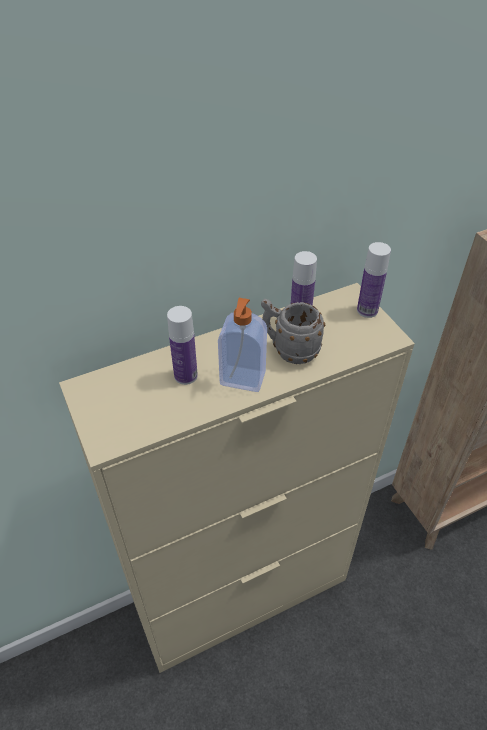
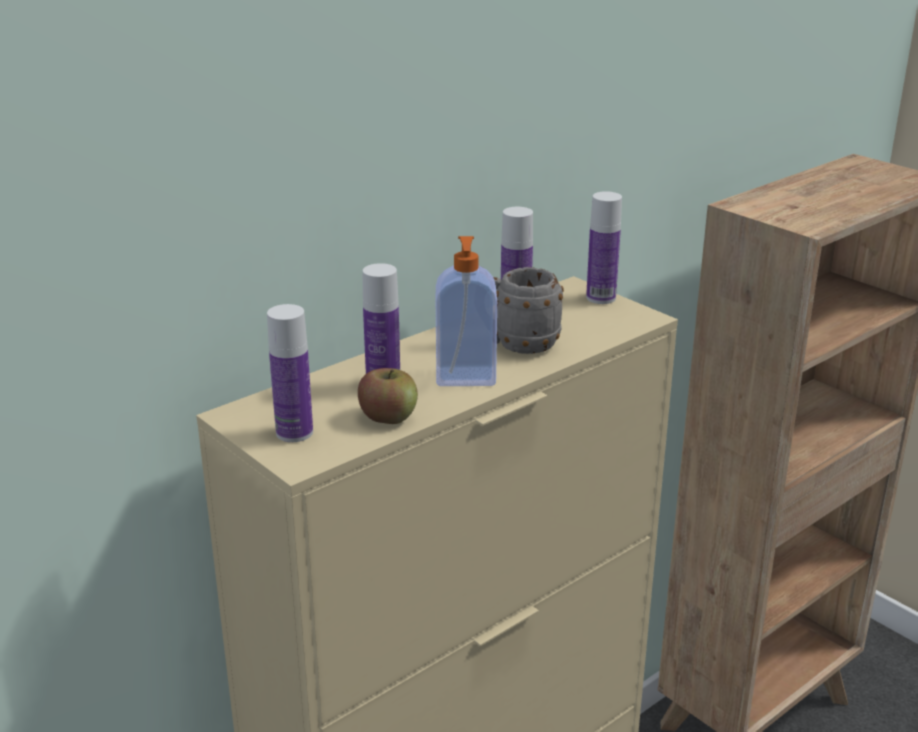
camera: 15 degrees left, 20 degrees down
none -> bottle [267,304,313,442]
none -> apple [358,368,418,424]

